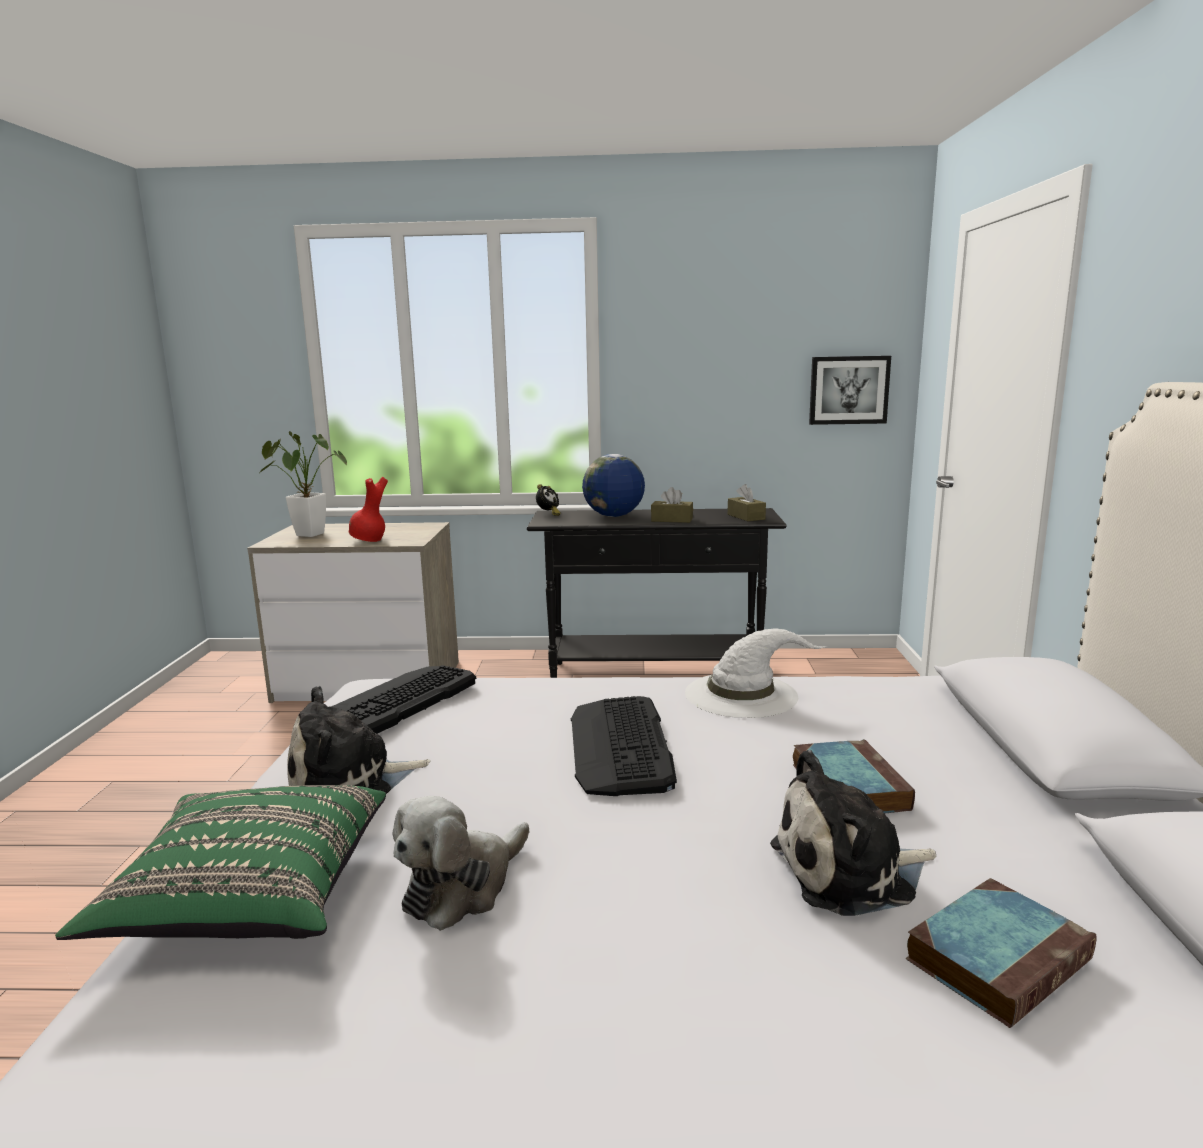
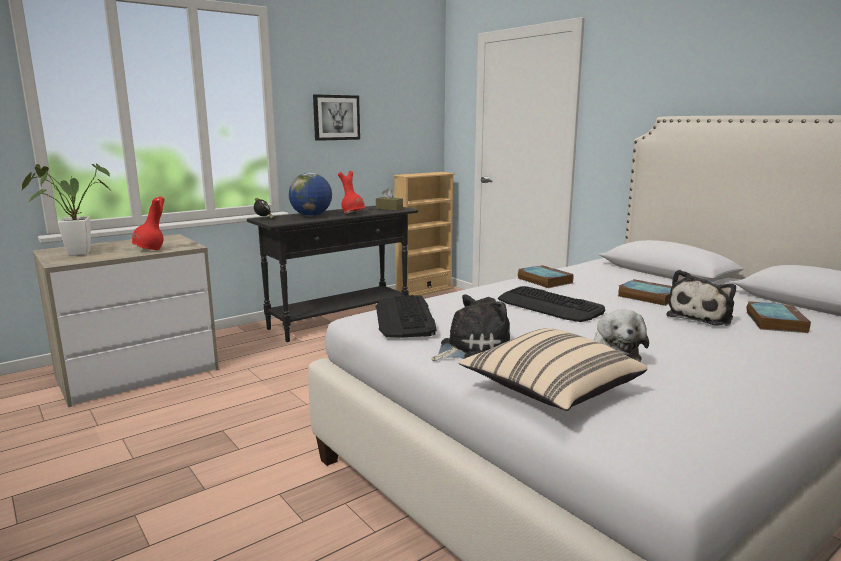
camera: 40 degrees left, 0 degrees up
green pillow [55,785,386,940] -> beige pillow [459,328,647,411]
plush toy [287,686,431,794] -> plush toy turned 150 degrees counterclockwise [432,294,510,361]
brown tissue box [651,487,693,523] -> red vase [338,171,365,214]
white hat [685,628,827,718] -> book [518,265,574,288]
picture [809,356,891,425] -> picture moved to [313,94,360,141]
none -> beige bookcase [393,172,455,296]

